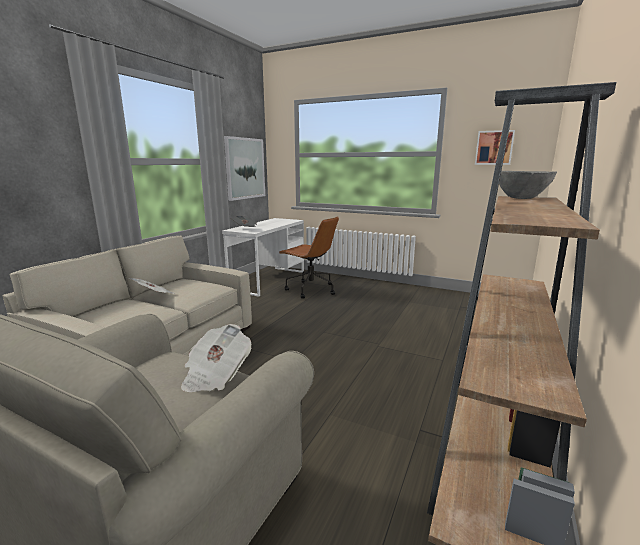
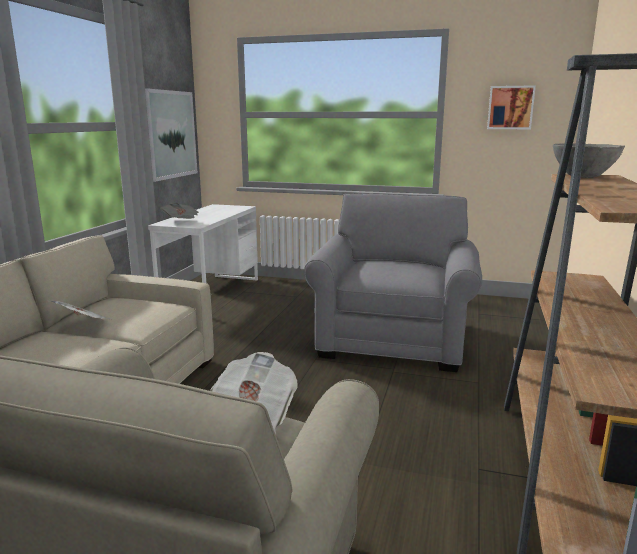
camera: 10 degrees left, 0 degrees up
brown office chair [279,216,339,299] -> none
none -> grey armchair [304,193,482,372]

